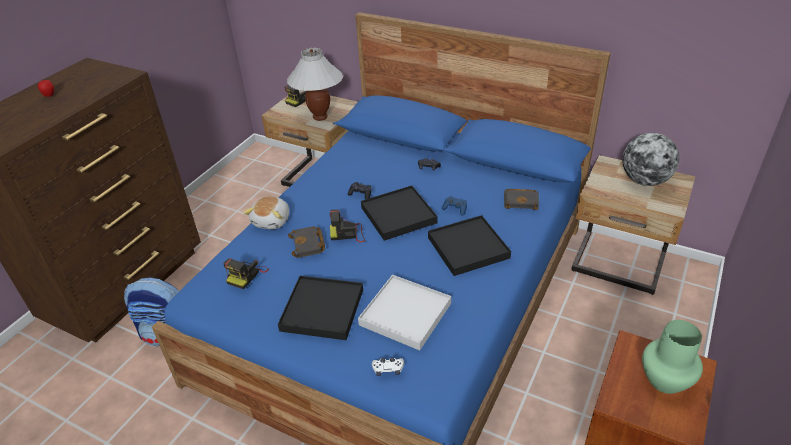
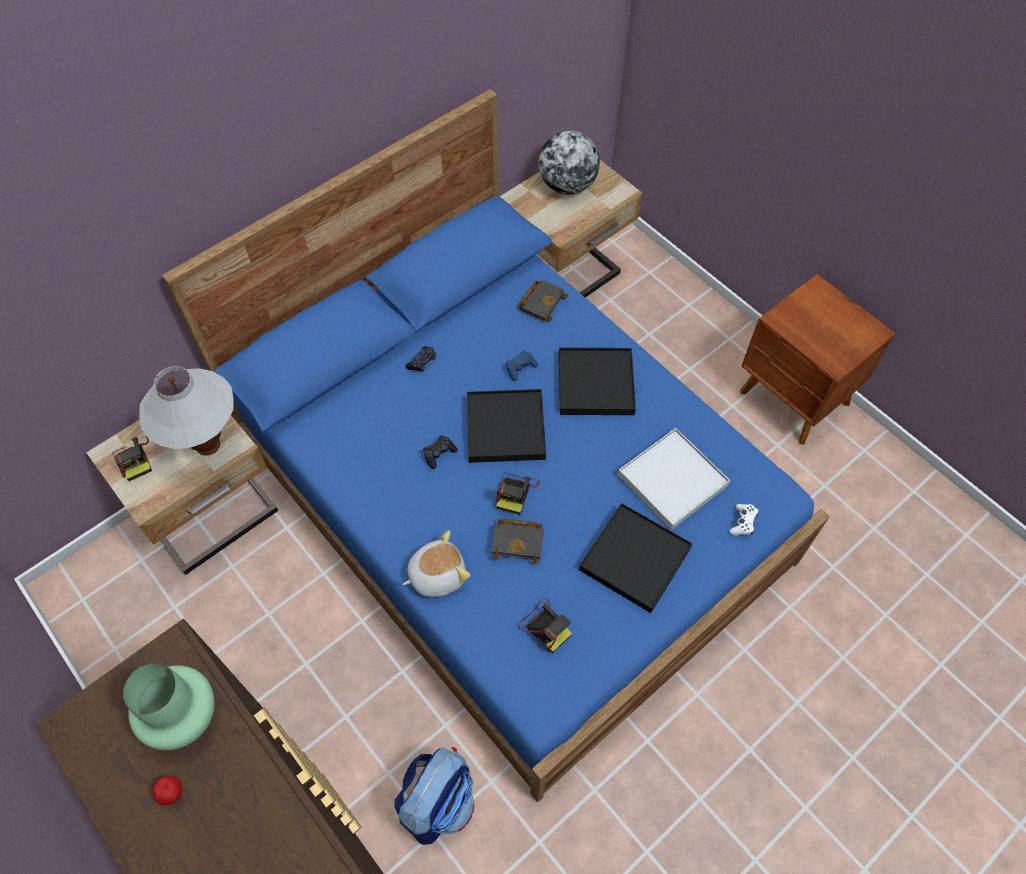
camera: 70 degrees left, 20 degrees up
plush toy [243,196,289,229] -> plush toy turned 60 degrees counterclockwise [402,531,470,597]
green vase [642,320,703,394] -> green vase moved to [123,663,215,750]

